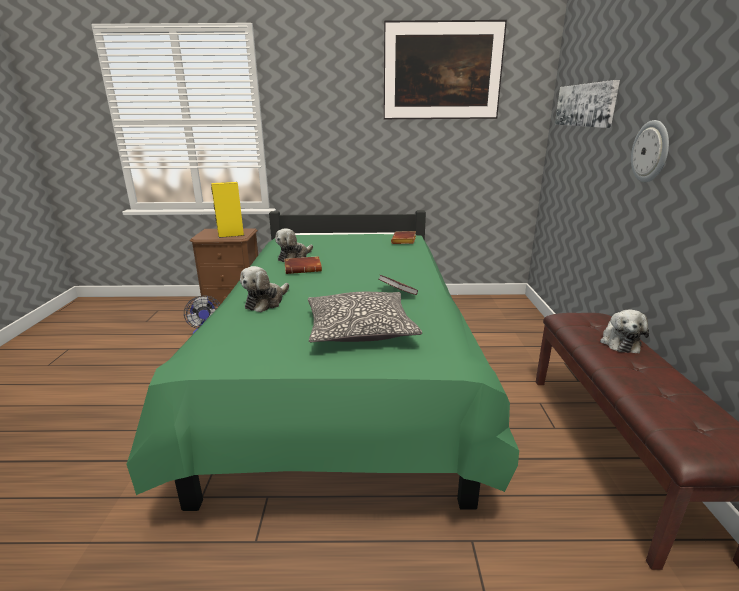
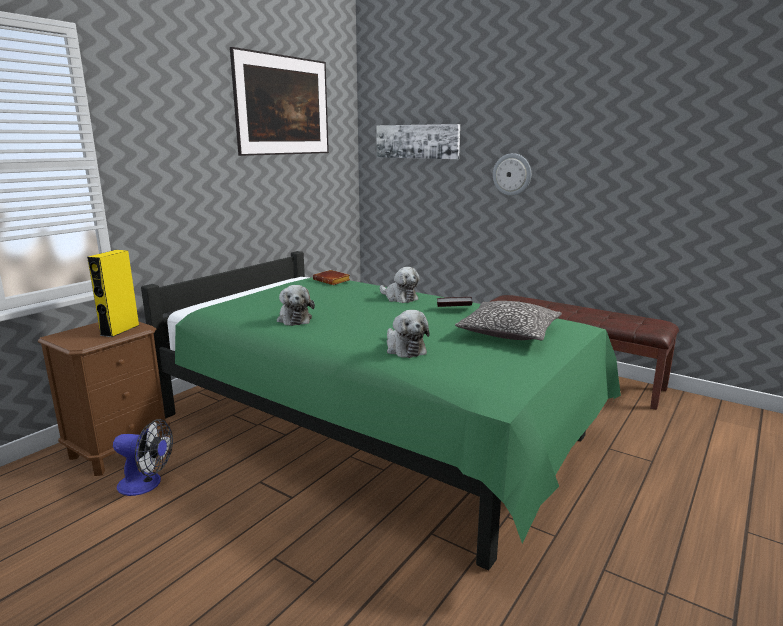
camera: 55 degrees left, 5 degrees down
brown book [284,256,322,274] -> none
plush toy [600,309,649,353] -> plush toy moved to [380,267,420,303]

